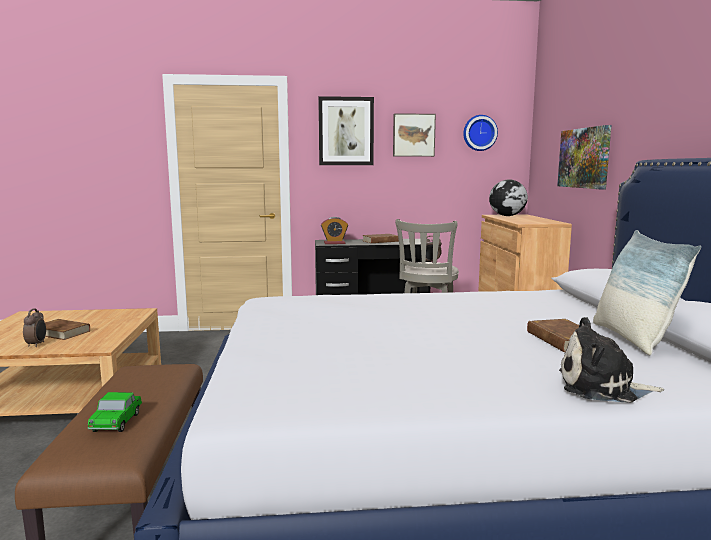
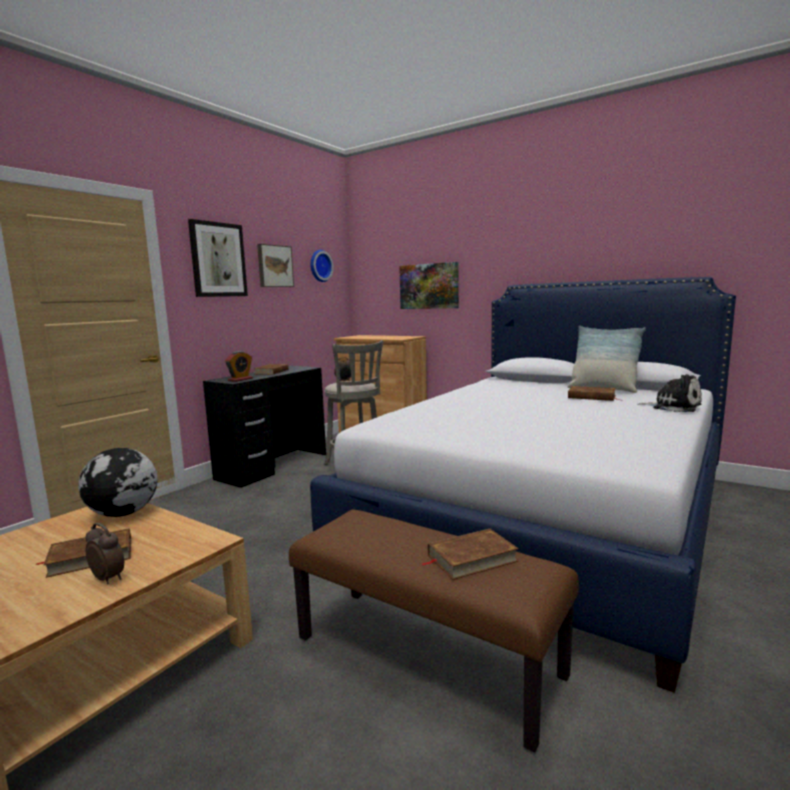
camera: 50 degrees left, 0 degrees up
toy car [88,392,142,432] -> brown book [421,529,519,580]
globe [489,179,528,216] -> globe moved to [78,448,157,517]
plush toy [559,317,664,403] -> plush toy turned 105 degrees counterclockwise [637,374,702,412]

